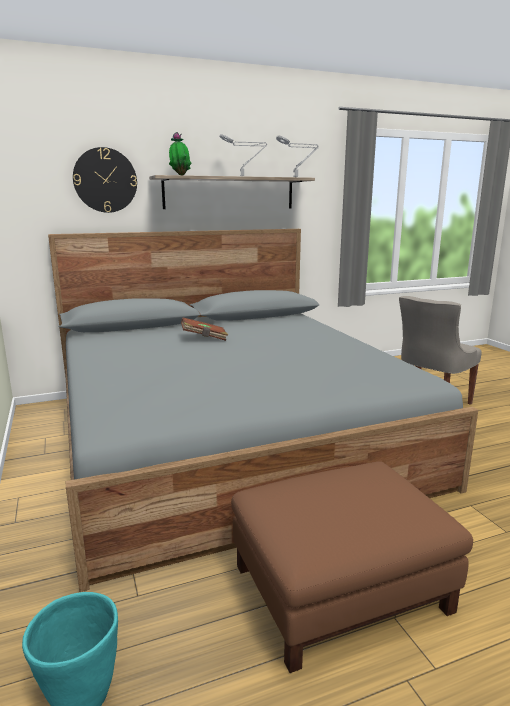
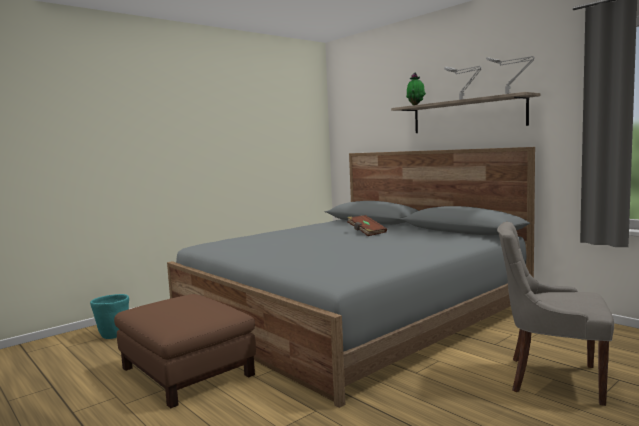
camera: 70 degrees right, 10 degrees down
wall clock [73,147,137,213] -> none

